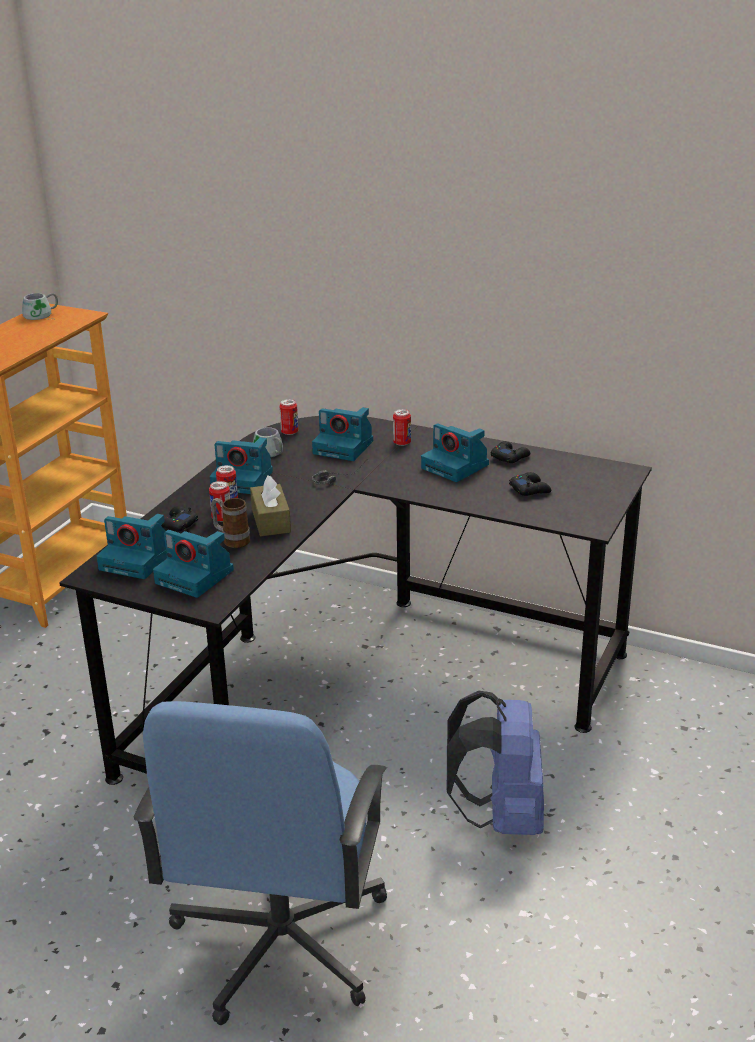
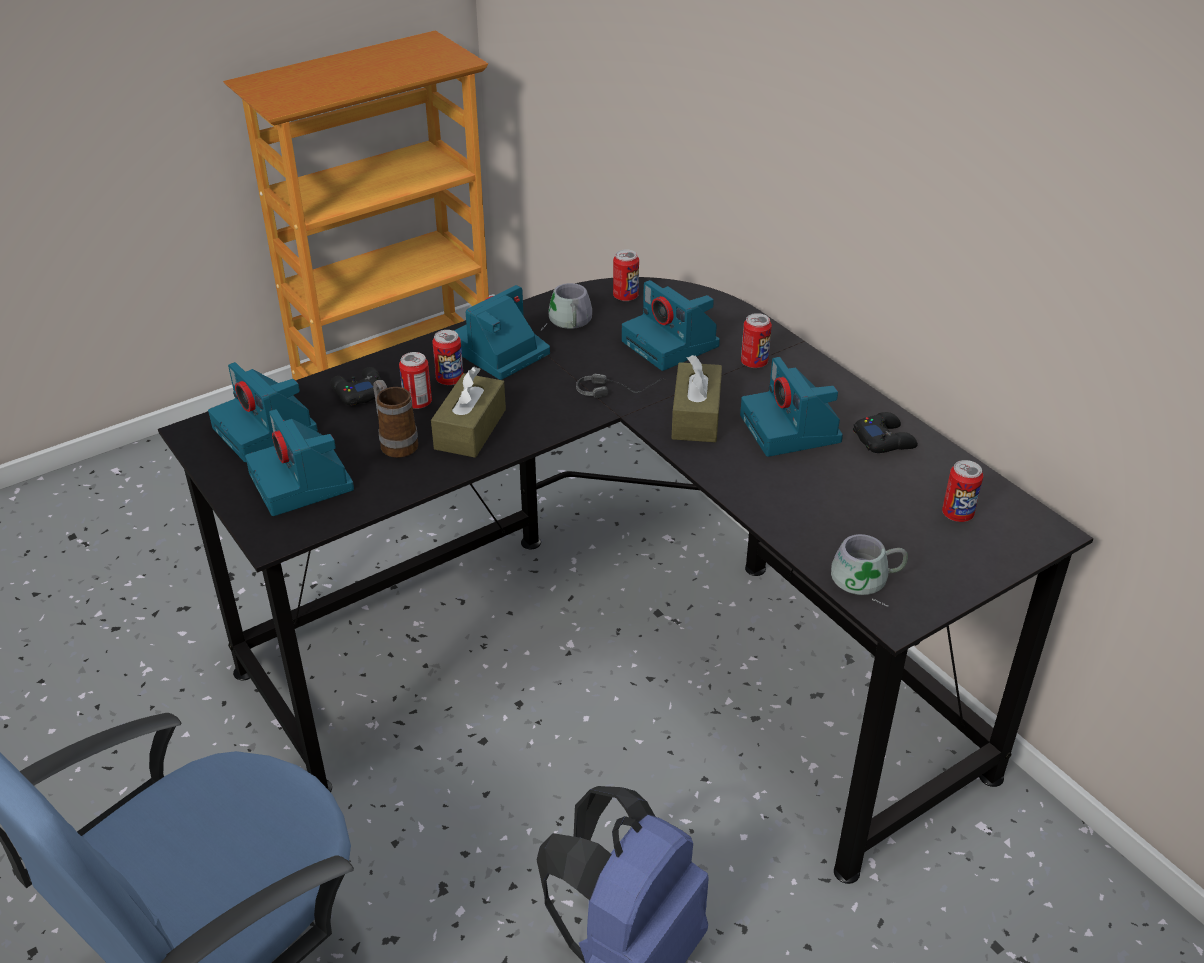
camera: 30 degrees right, 10 degrees up
grey mug [22,293,58,320] -> grey mug moved to [831,534,908,606]
camera [210,437,273,494] -> camera turned 90 degrees clockwise [454,285,550,380]
black game controller [509,472,551,496] -> none
none -> brown tissue box [671,355,722,442]
none -> can [942,460,983,522]

